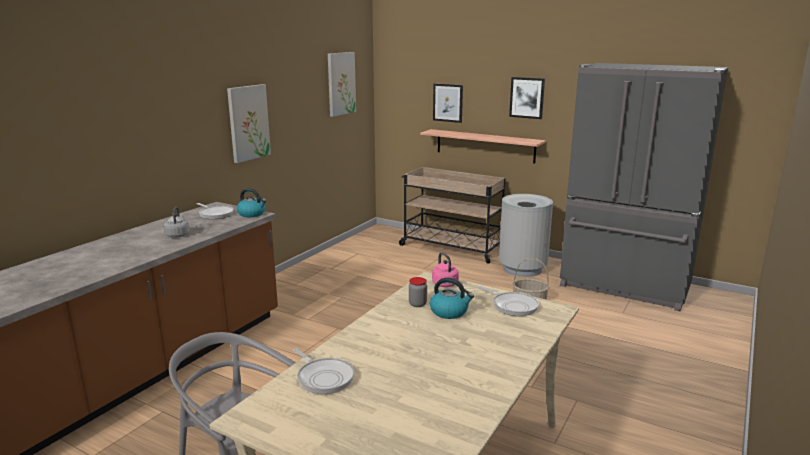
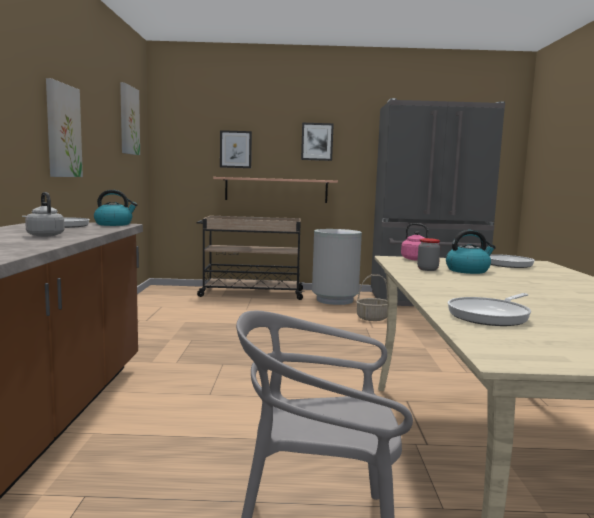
camera: 30 degrees left, 10 degrees down
frying pan [293,348,355,394] -> frying pan turned 120 degrees clockwise [448,293,531,326]

